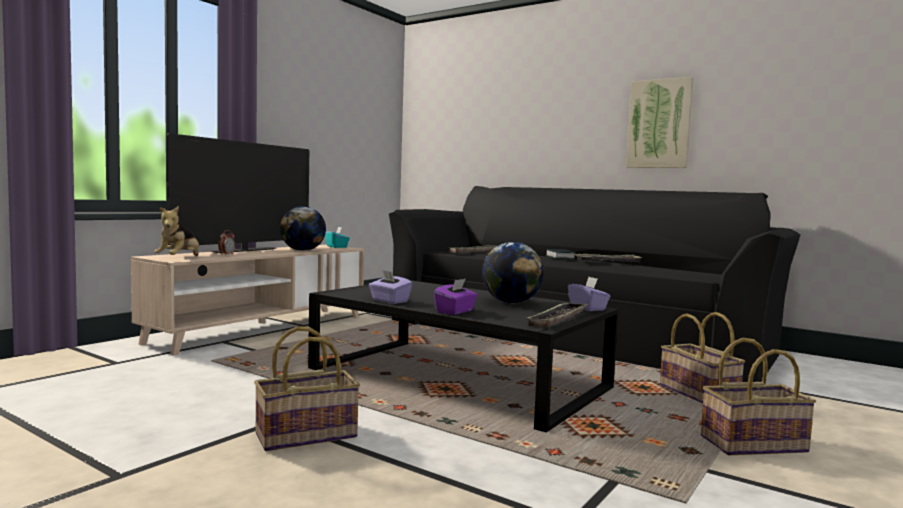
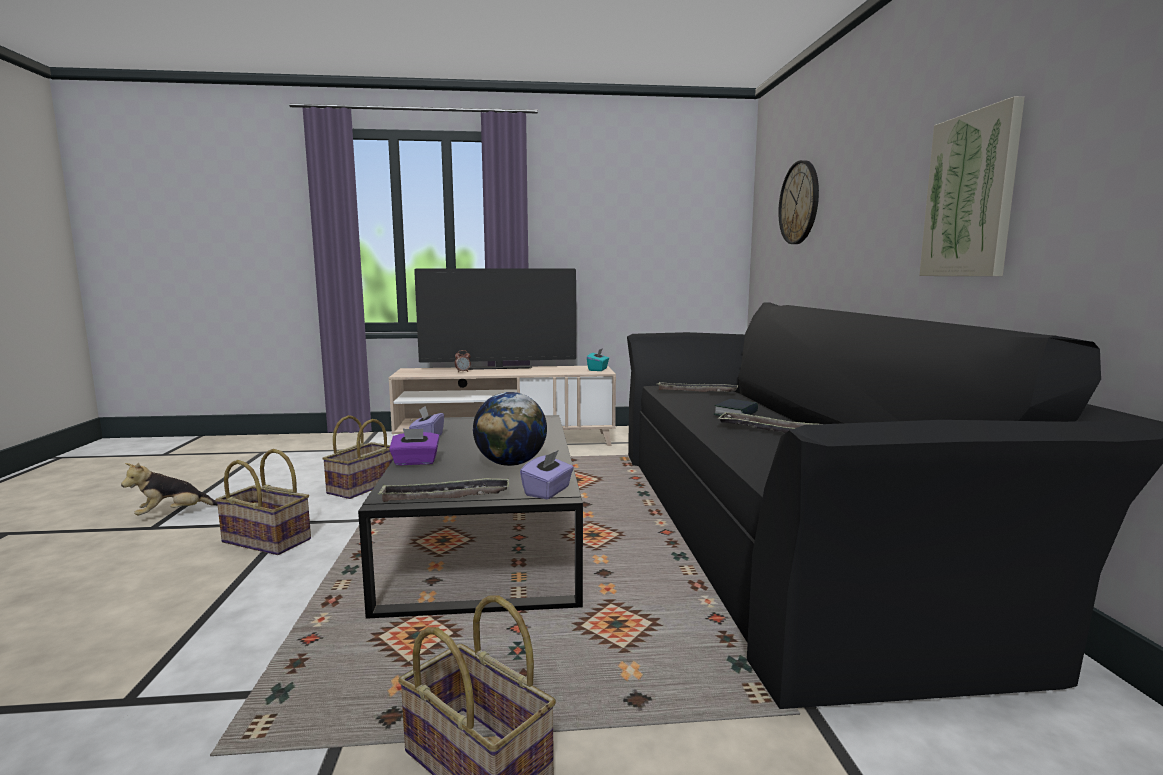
camera: 50 degrees right, 5 degrees up
plush toy [154,206,199,256] -> plush toy moved to [121,463,218,515]
globe [280,206,326,251] -> none
basket [660,312,745,403] -> basket moved to [322,415,393,499]
none -> wall clock [778,160,819,244]

